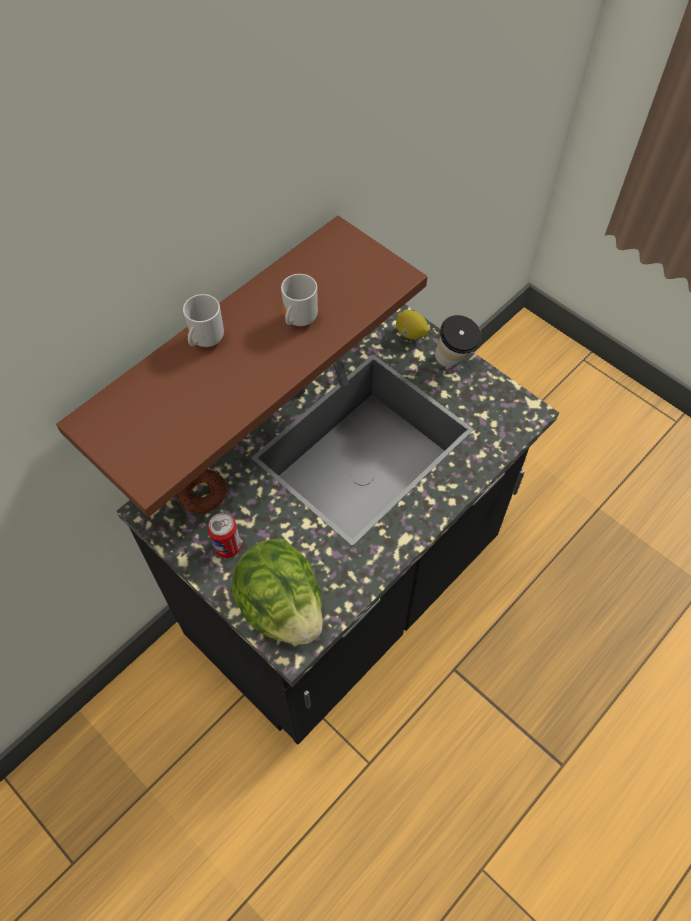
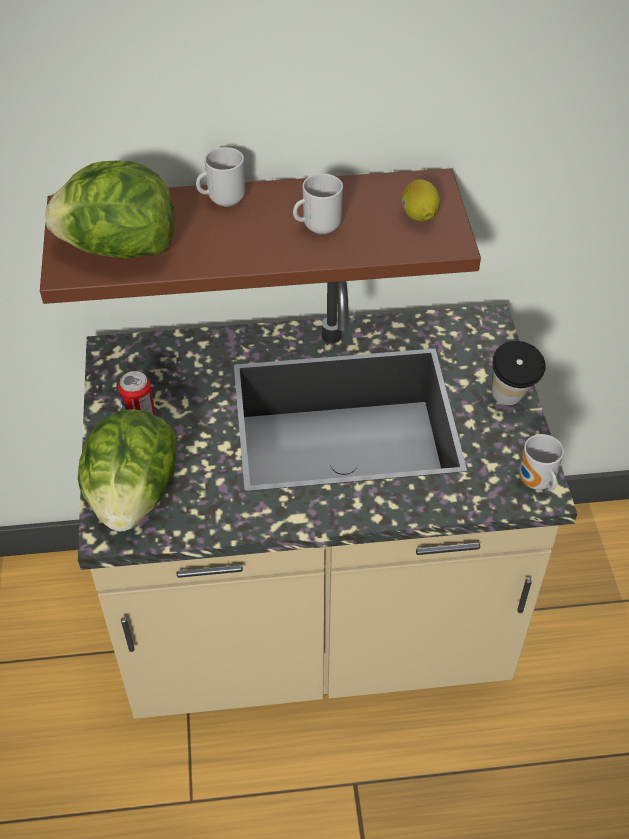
camera: 40 degrees right, 10 degrees down
black counter [116,304,559,745] -> beige counter [78,281,577,719]
donut [177,469,227,514] -> none
lemon [396,310,430,339] -> lemon moved to [402,179,440,221]
none -> lettuce [45,161,174,259]
none -> mug [519,434,564,490]

